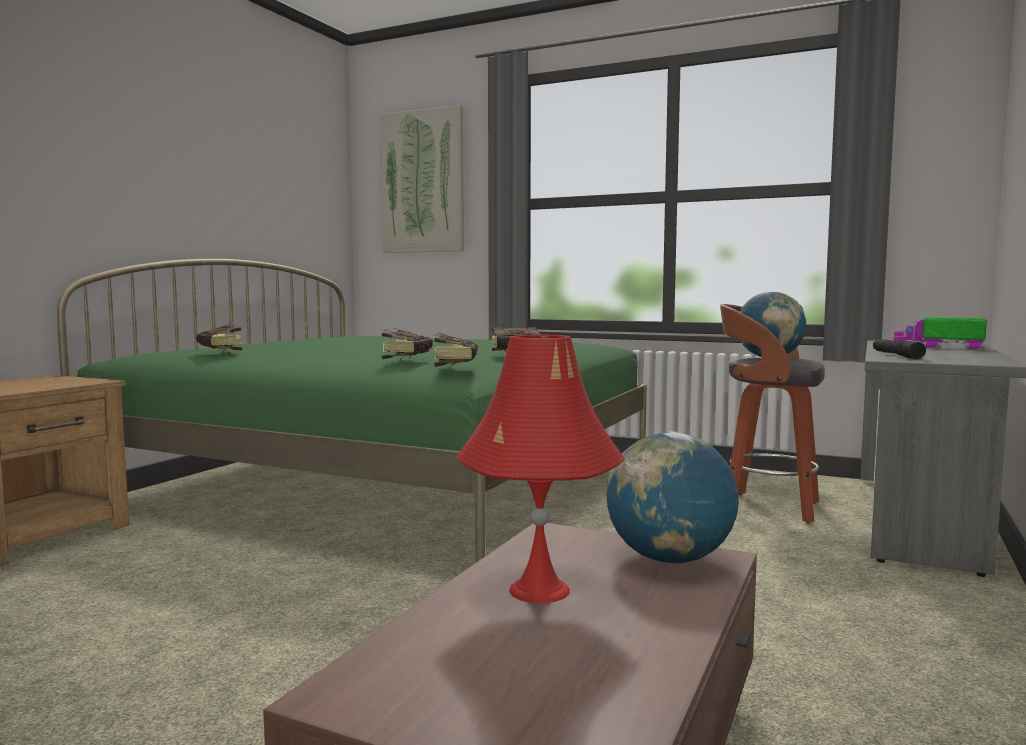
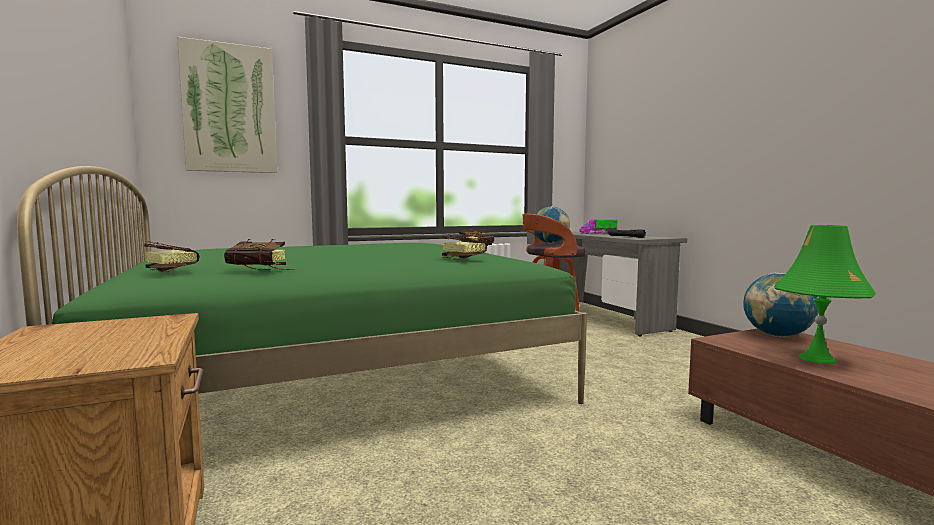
camera: 50 degrees left, 0 degrees up
book [434,333,478,368] -> book moved to [144,241,199,272]
red table lamp [456,335,625,603] -> green table lamp [774,225,876,364]

